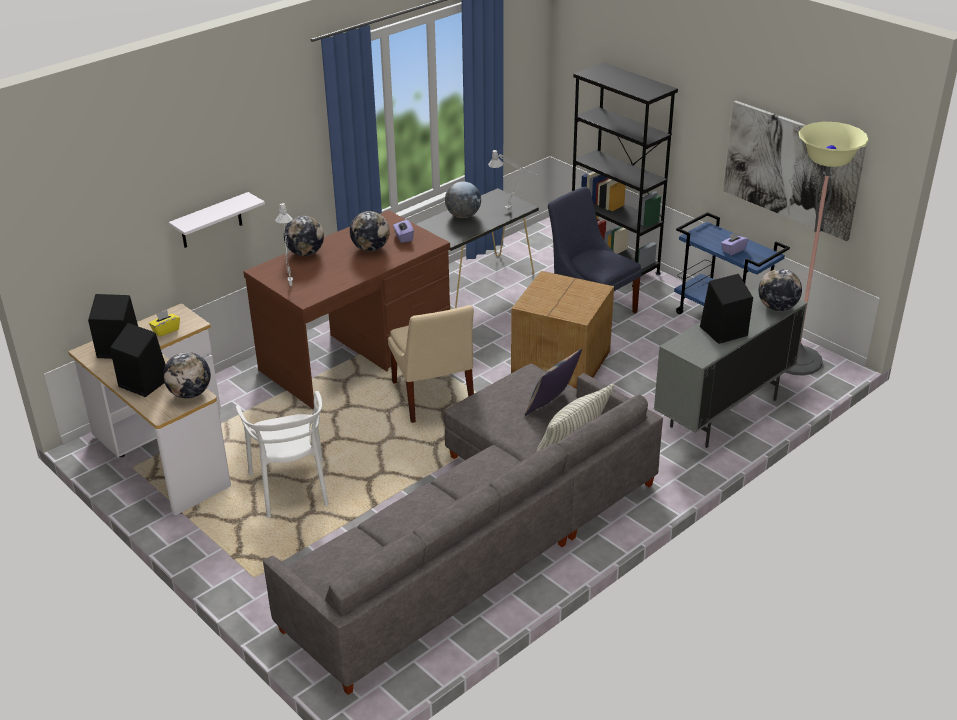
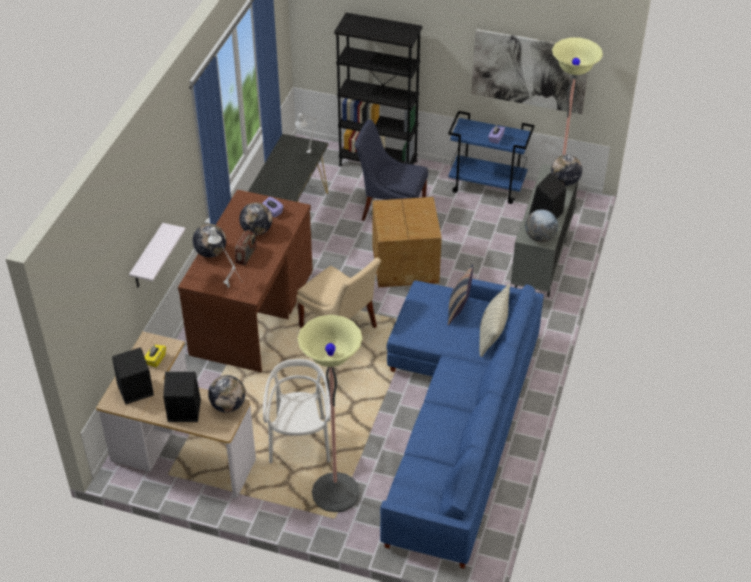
camera: 30 degrees left, 10 degrees up
white chair [236,391,329,518] -> white chair turned 135 degrees counterclockwise [263,359,331,464]
grey sofa [263,364,663,695] -> blue sofa [380,279,544,569]
globe [445,182,481,218] -> globe moved to [525,209,558,242]
none -> radio [235,230,257,265]
none -> floor lamp [298,315,363,512]

